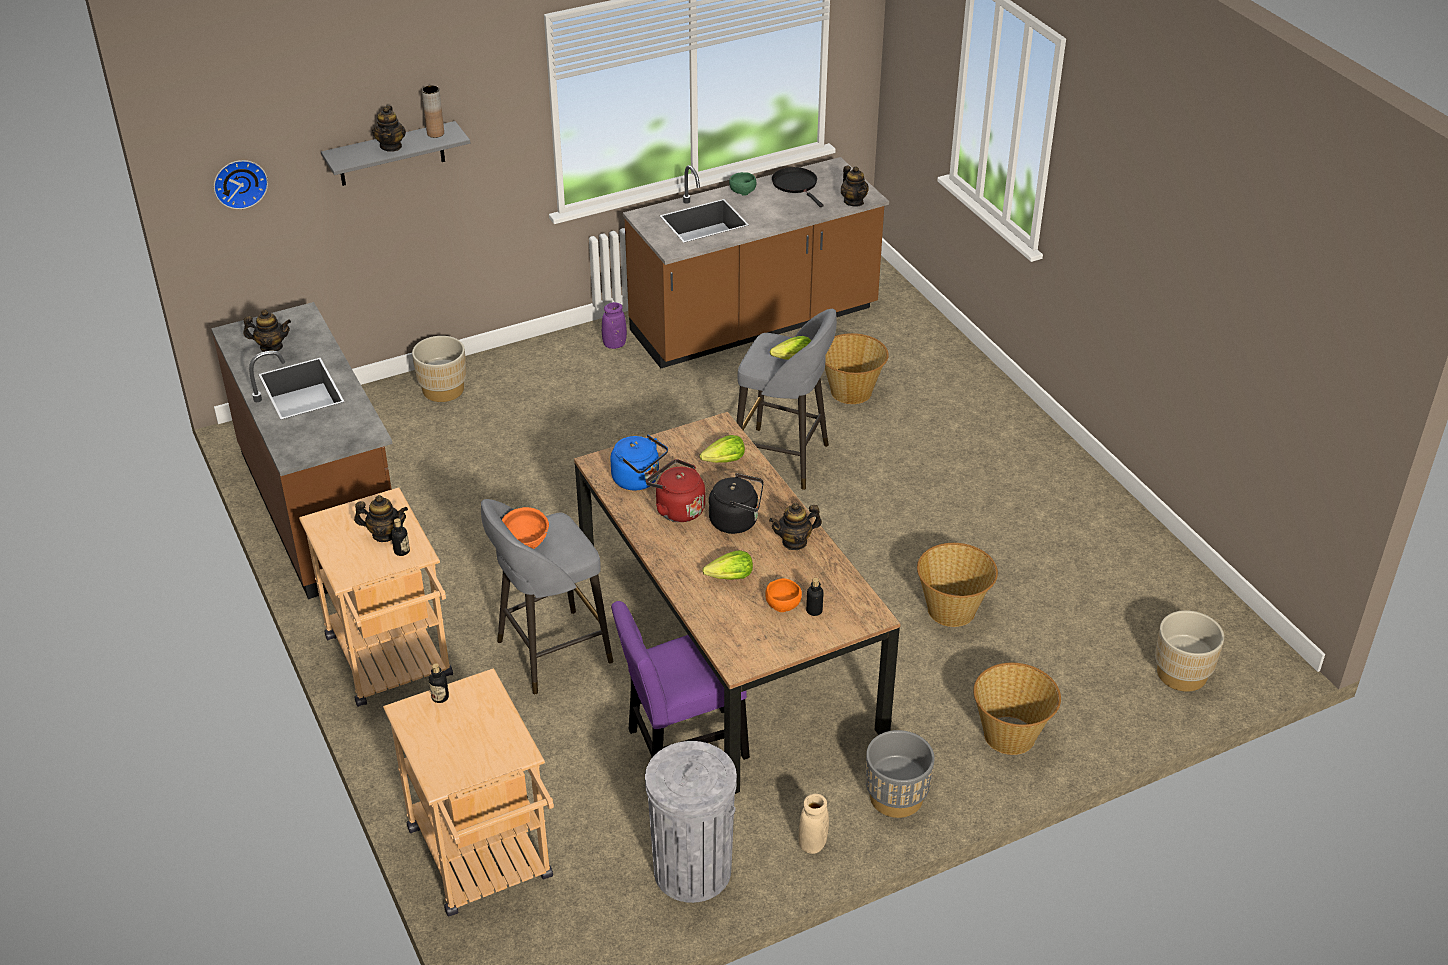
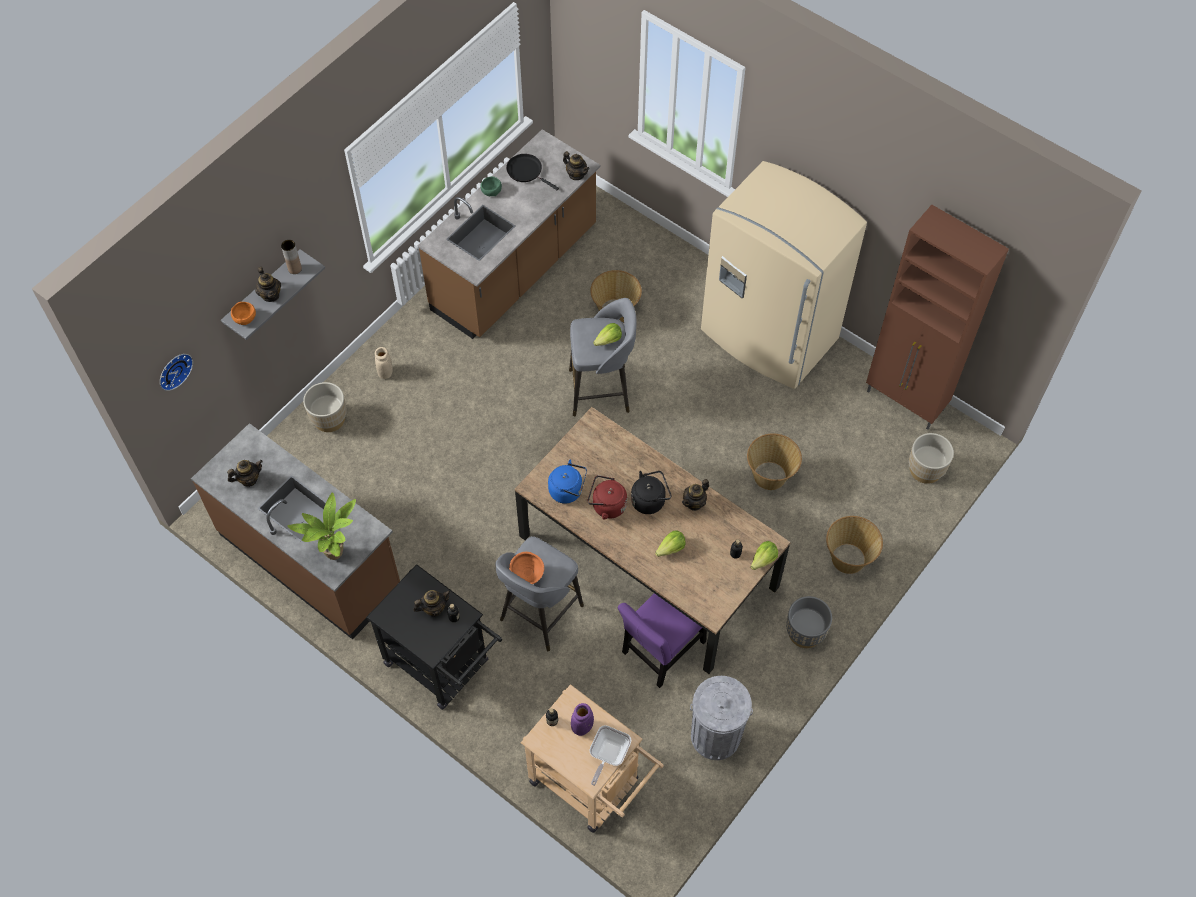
camera: 25 degrees left, 20 degrees up
beige cart [299,487,453,707] -> black cart [366,564,502,710]
purple vase [602,302,627,349] -> purple vase moved to [571,703,594,736]
lettuce [700,435,745,463] -> lettuce moved to [751,541,778,570]
orange bowl [765,578,802,612] -> orange bowl moved to [231,302,256,325]
beige vase [799,794,829,854] -> beige vase moved to [375,347,393,379]
none -> potted plant [287,492,356,560]
none -> frying pan [589,725,631,786]
none -> beige fridge [701,161,867,389]
none -> brown cabinet [866,205,1009,430]

